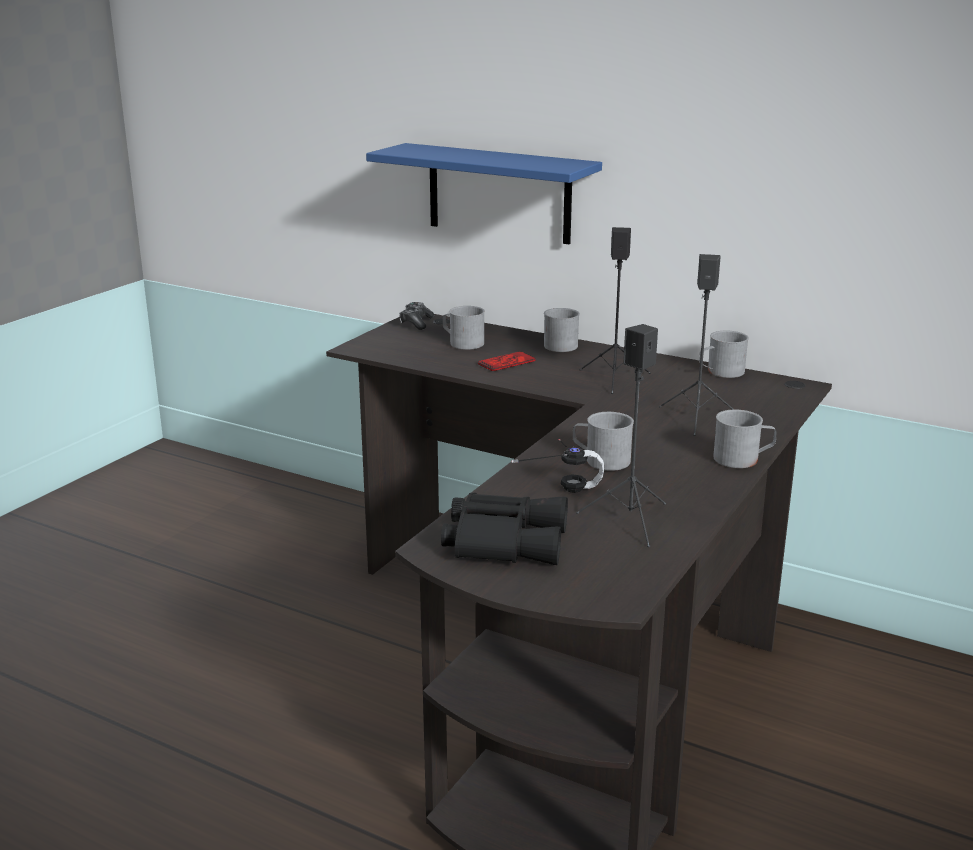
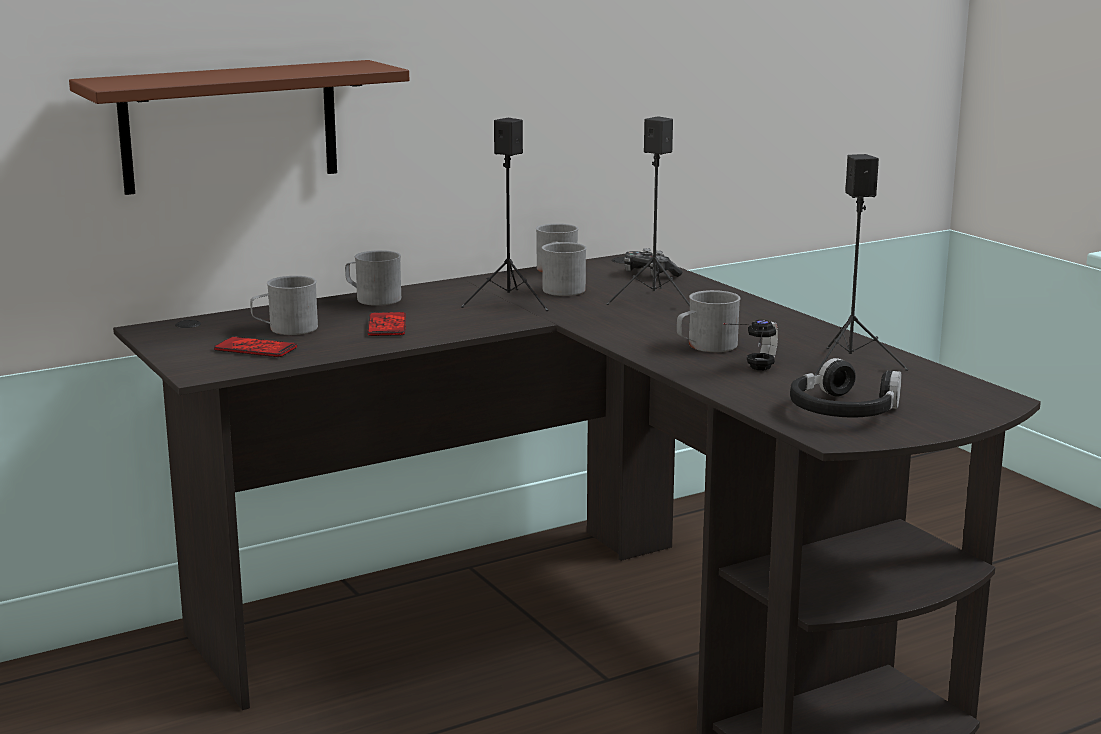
camera: 60 degrees left, 5 degrees down
blue shelf [366,143,602,244] -> brown shelf [69,60,409,195]
game controller [399,302,435,330] -> game controller moved to [624,248,682,277]
black binoculars [441,493,568,565] -> black headphones [790,358,901,417]
grey mug [713,410,777,468] -> grey mug moved to [542,242,587,296]
none -> phone [214,337,297,357]

